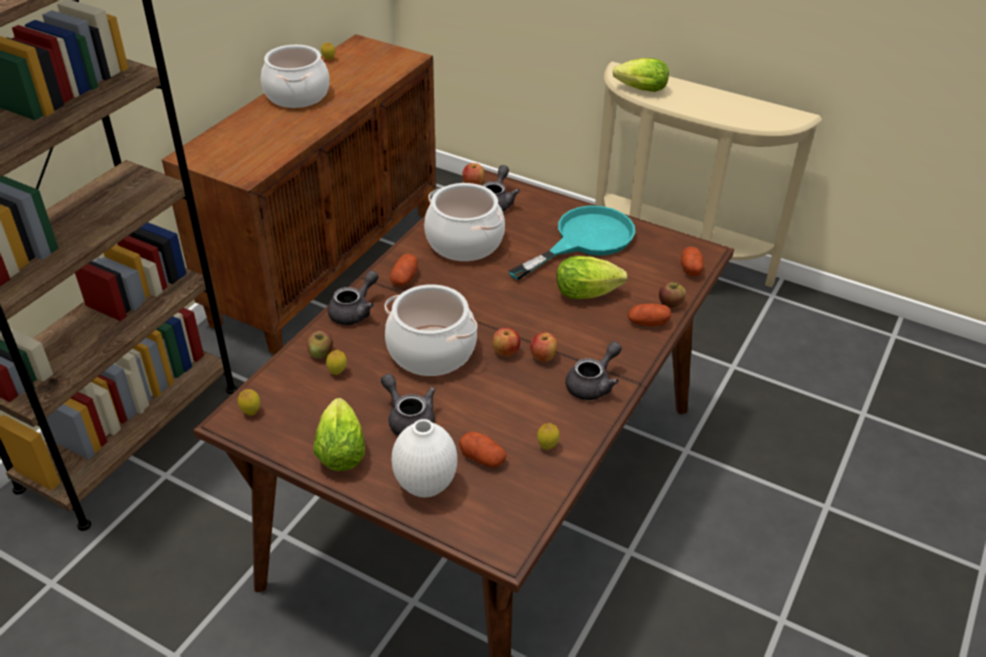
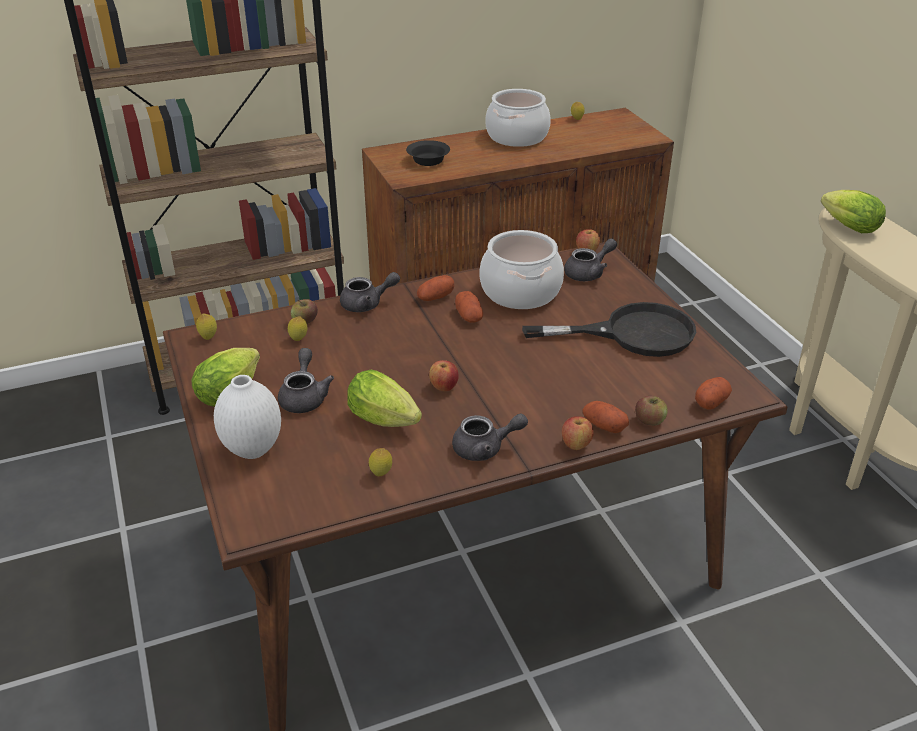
camera: 40 degrees right, 5 degrees down
cooking pot [385,284,477,376] -> none
potato [459,432,507,467] -> potato moved to [455,291,483,323]
turquoise frying pan [508,206,635,280] -> black frying pan [522,302,696,357]
apple [530,332,557,362] -> apple moved to [562,416,594,450]
lettuce [556,256,628,299] -> lettuce moved to [347,370,422,427]
none -> black bowl [406,140,450,166]

